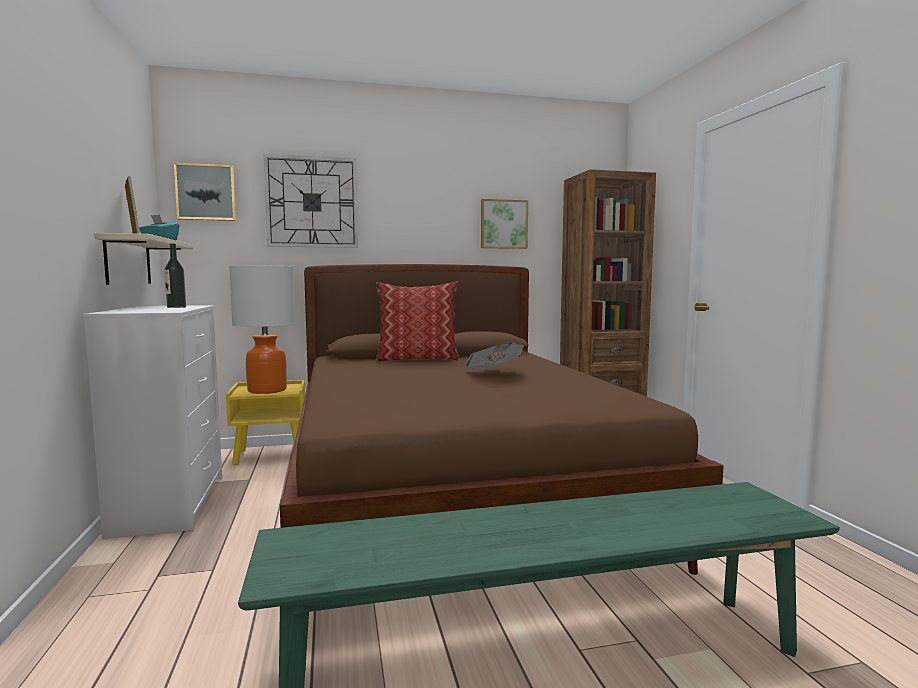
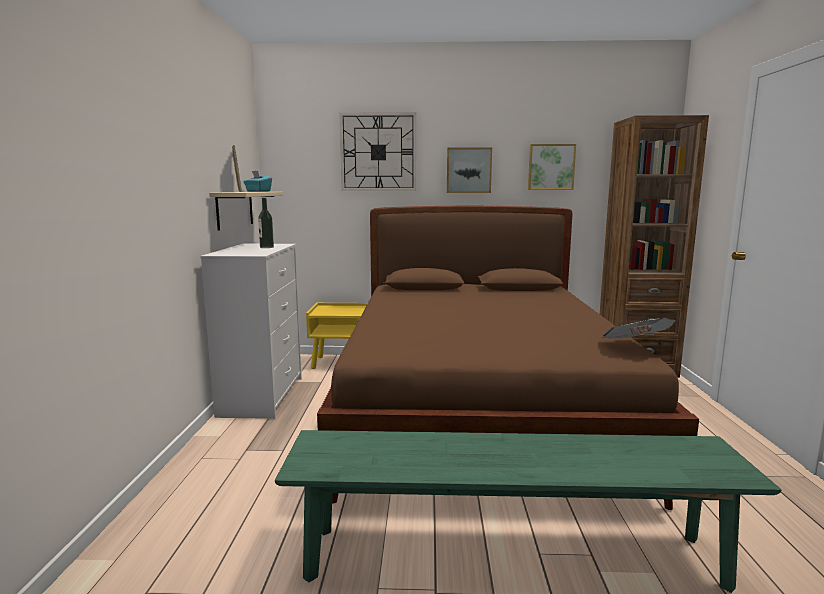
camera: 15 degrees right, 5 degrees up
picture [174,163,236,221] -> picture moved to [447,147,492,193]
table lamp [229,265,296,394] -> none
pillow [375,281,459,362] -> none
newspaper [465,342,524,369] -> newspaper moved to [601,318,676,339]

